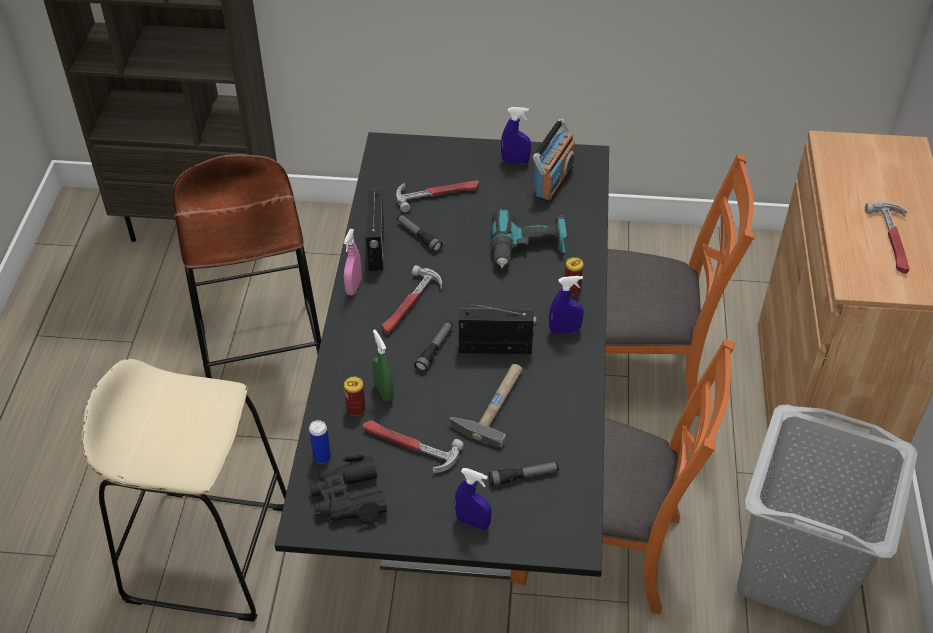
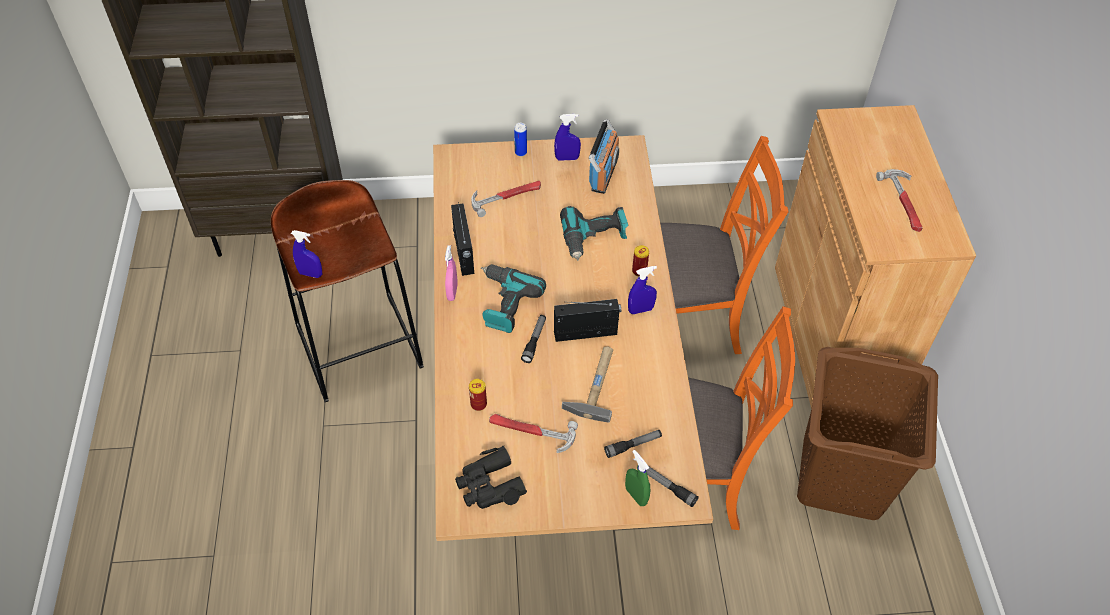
camera: 10 degrees left, 5 degrees up
beige stool [81,359,287,622] -> none
black dining table [275,132,609,580] -> beige dining table [433,135,713,541]
can [309,420,331,464] -> can moved to [514,123,527,156]
green spray bottle [372,329,394,401] -> green spray bottle moved to [625,450,650,506]
hammer [382,265,442,334] -> power drill [481,264,546,333]
flashlight [397,215,443,252] -> flashlight moved to [646,467,699,507]
blue spray bottle [455,468,492,530] -> blue spray bottle moved to [291,230,322,278]
grey laundry basket [737,404,918,626] -> brown laundry basket [797,347,938,520]

